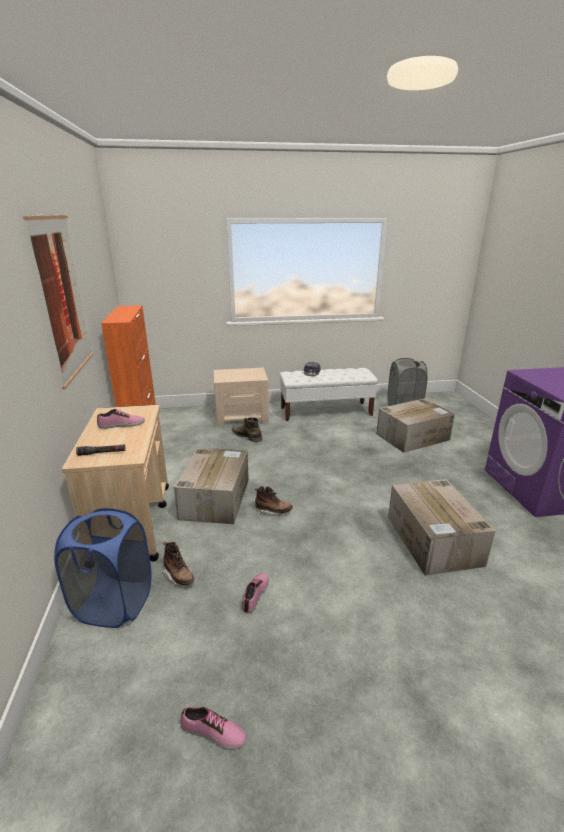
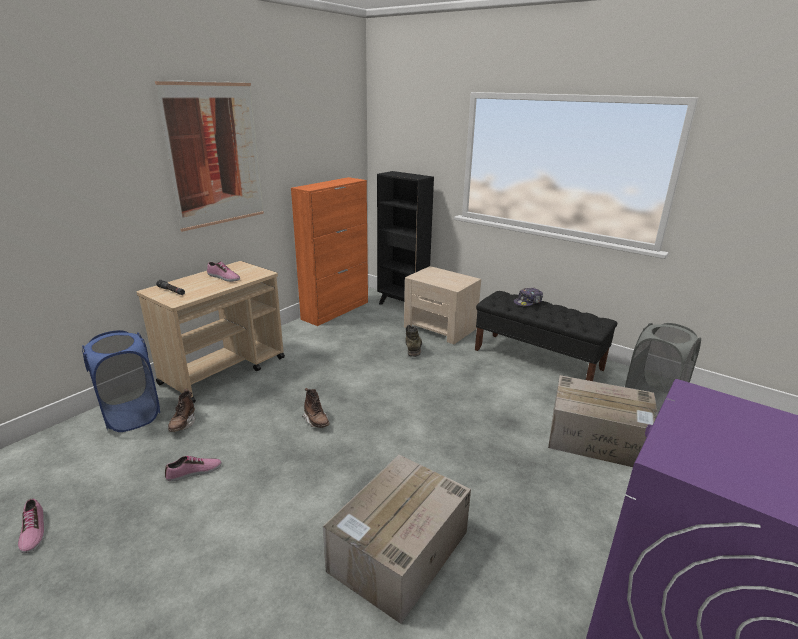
camera: 45 degrees right, 0 degrees up
cardboard box [174,447,249,524] -> none
white bench [279,368,378,421] -> black bench [475,291,617,381]
none -> black bookcase [377,171,434,305]

